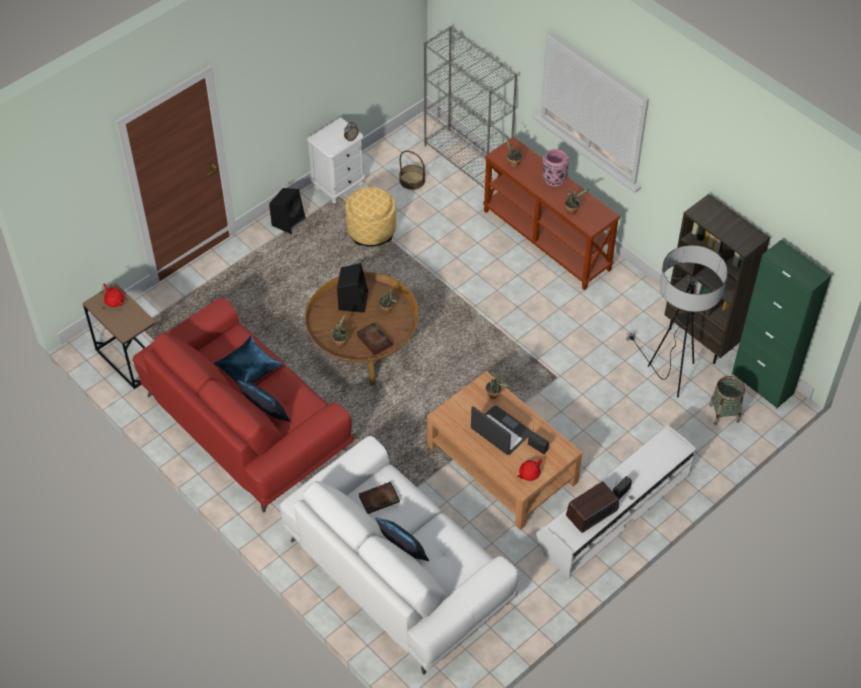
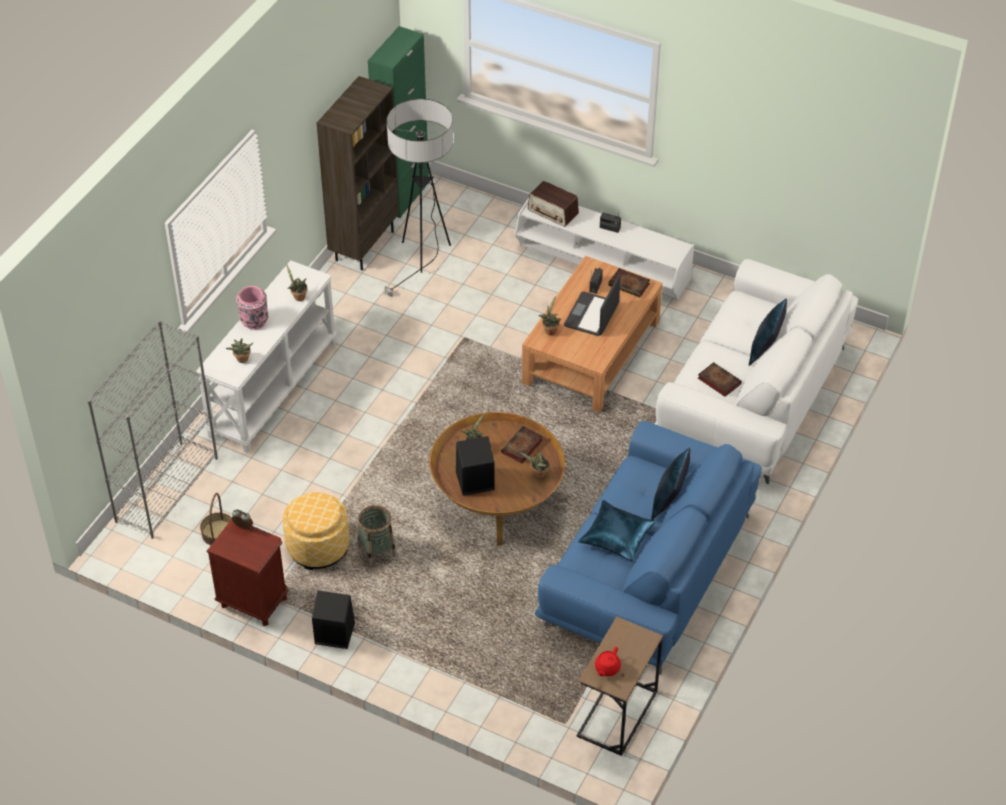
camera: 110 degrees left, 5 degrees down
red sofa [133,297,354,513] -> blue sofa [535,421,762,675]
white nightstand [307,117,365,203] -> brown nightstand [206,520,288,626]
brown console table [483,137,620,290] -> white console table [196,260,337,453]
red teapot [517,459,542,481] -> book [608,268,650,297]
radio [566,481,619,533] -> radio moved to [528,181,579,227]
basket [709,376,745,425] -> basket moved to [358,505,396,566]

